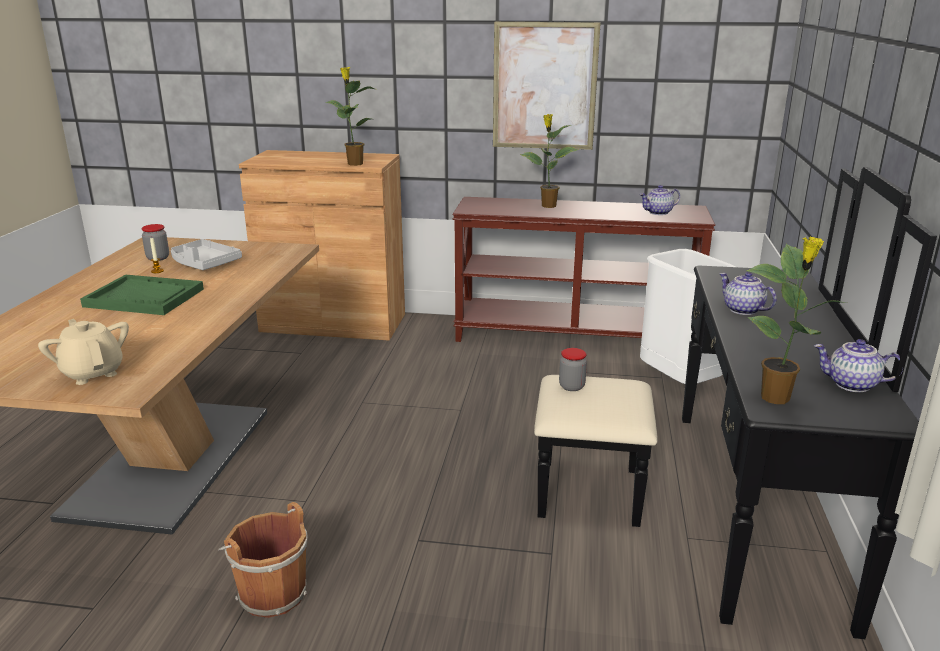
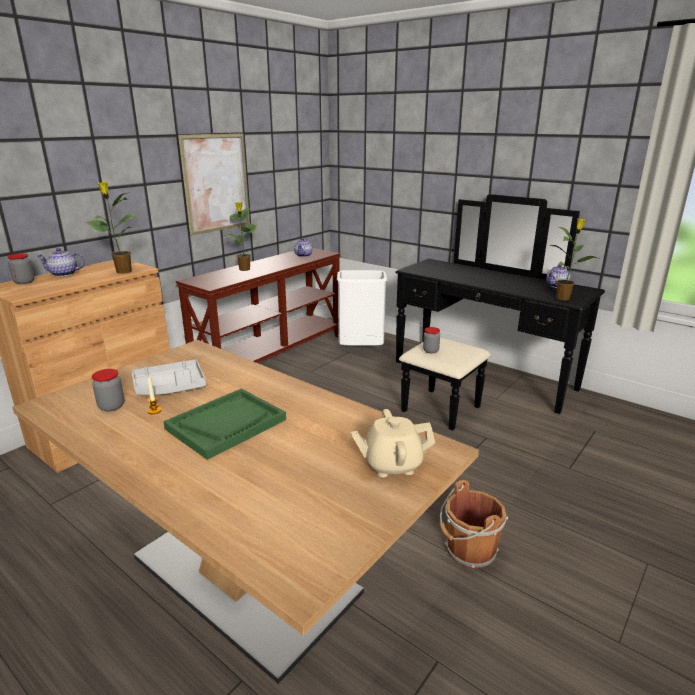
camera: 60 degrees left, 0 degrees up
teapot [719,272,776,315] -> teapot moved to [37,248,85,277]
none -> jar [7,253,34,284]

